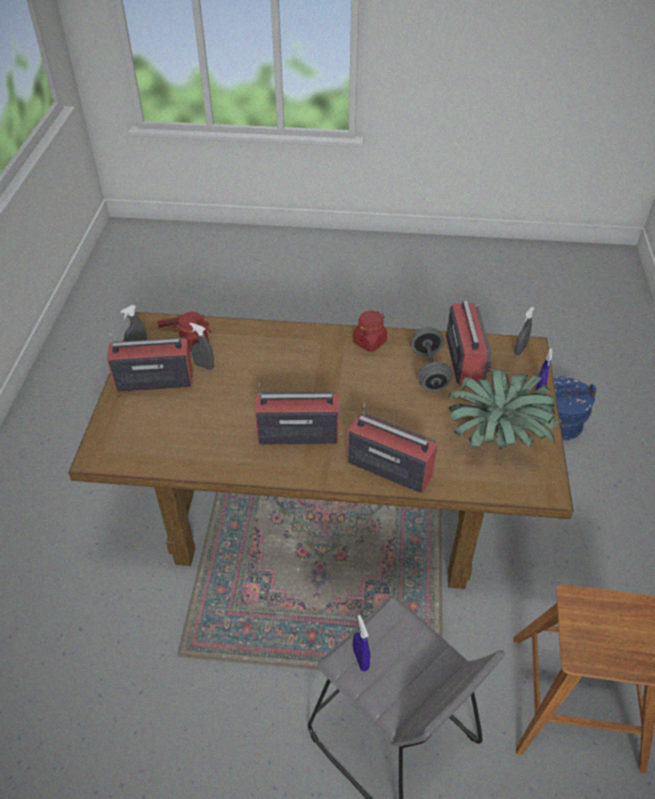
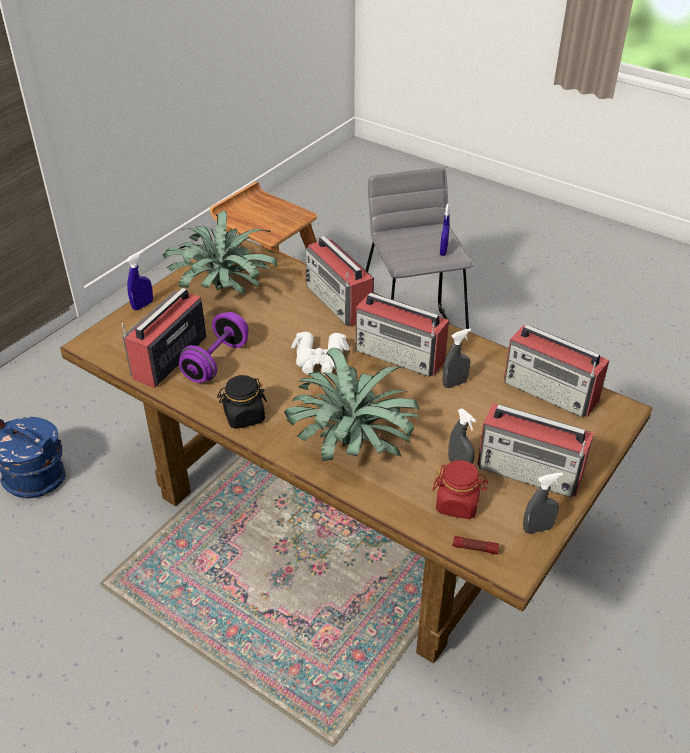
camera: 150 degrees left, 5 degrees down
red jar [353,311,387,352] -> black jar [217,375,267,429]
grey dumbbell [411,327,452,391] -> purple dumbbell [179,312,248,383]
grey spray bottle [514,307,534,355] -> grey spray bottle moved to [443,329,471,388]
none -> potted plant [284,348,420,461]
none -> white binoculars [291,332,349,375]
none -> radio [504,324,609,417]

